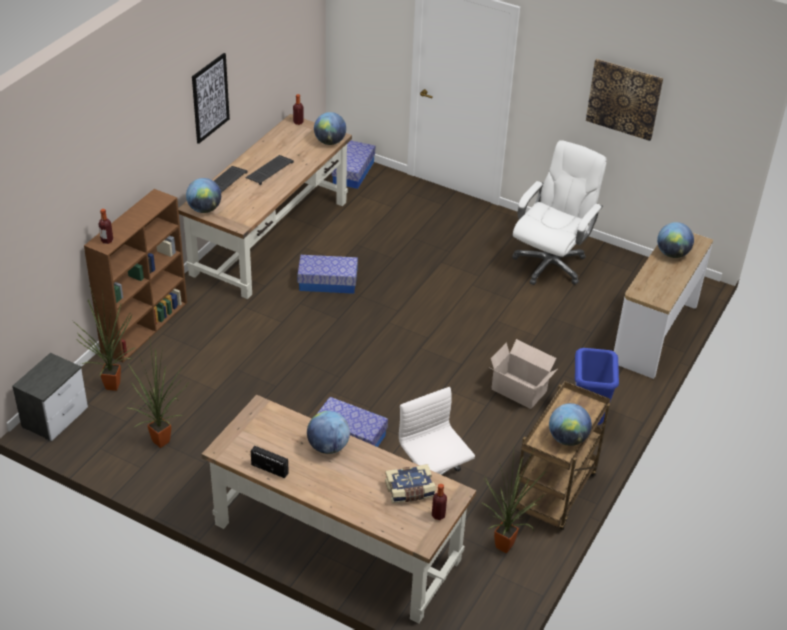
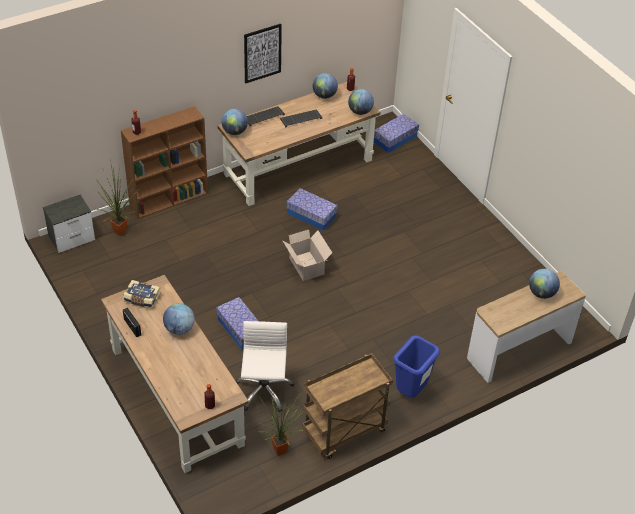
camera: 30 degrees right, 5 degrees up
potted plant [126,336,190,448] -> none
book [385,464,436,504] -> book moved to [123,280,161,309]
cardboard box [490,339,558,409] -> cardboard box moved to [283,230,332,281]
white office chair [512,140,607,285] -> none
globe [549,403,592,446] -> globe moved to [313,73,338,99]
picture [586,59,663,141] -> none

